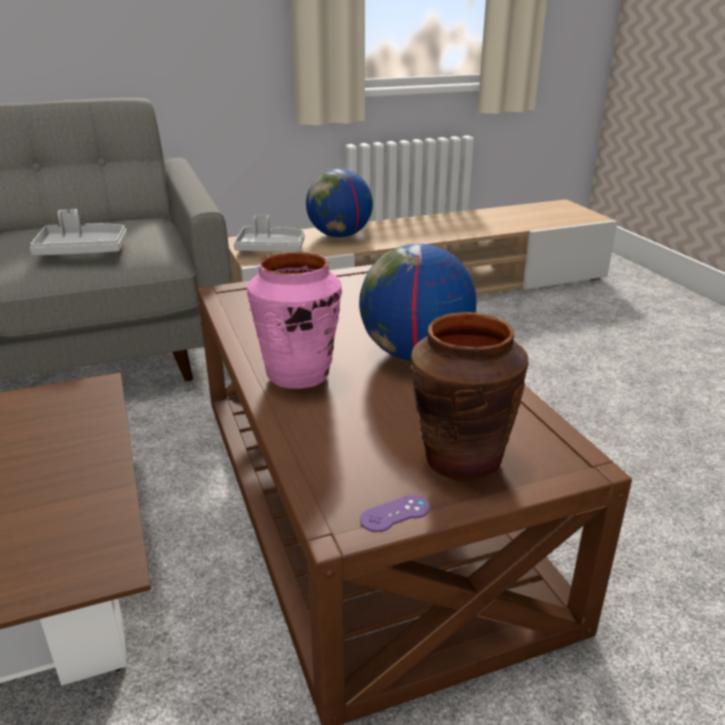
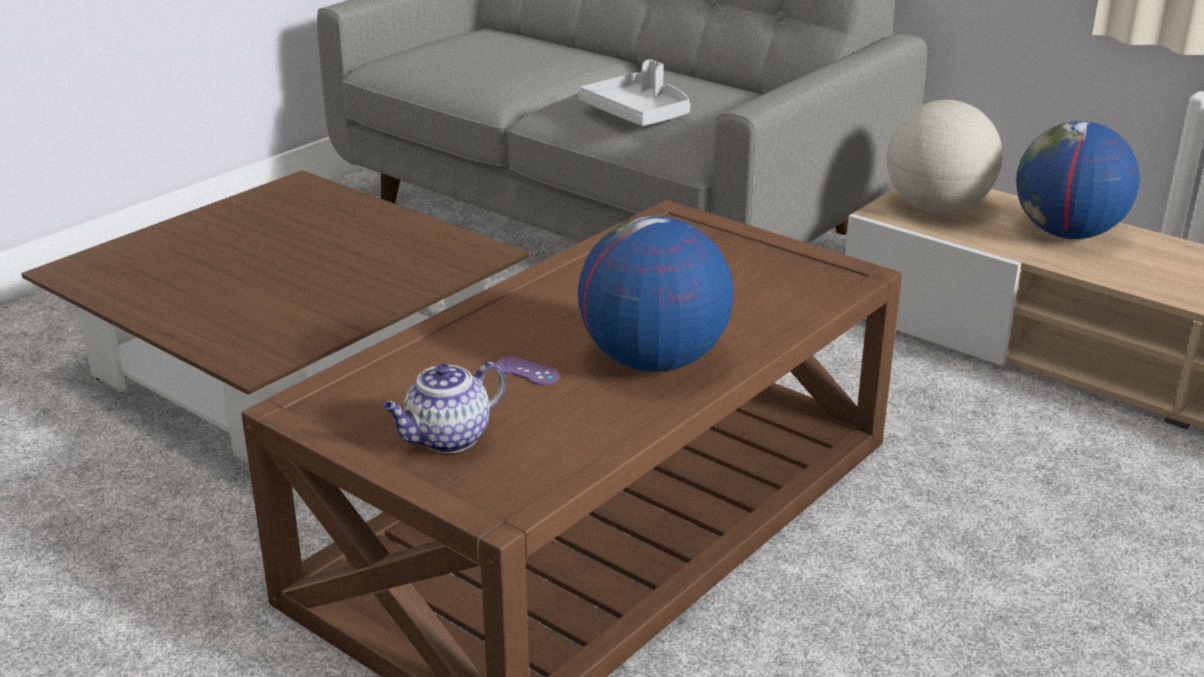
camera: 60 degrees right, 0 degrees up
grey tray [234,215,305,251] -> globe [886,100,1002,213]
pink vase [246,252,342,389] -> none
purple game controller [360,495,430,532] -> purple game controller moved to [495,357,559,385]
brown vase [411,312,529,481] -> teapot [382,362,506,453]

